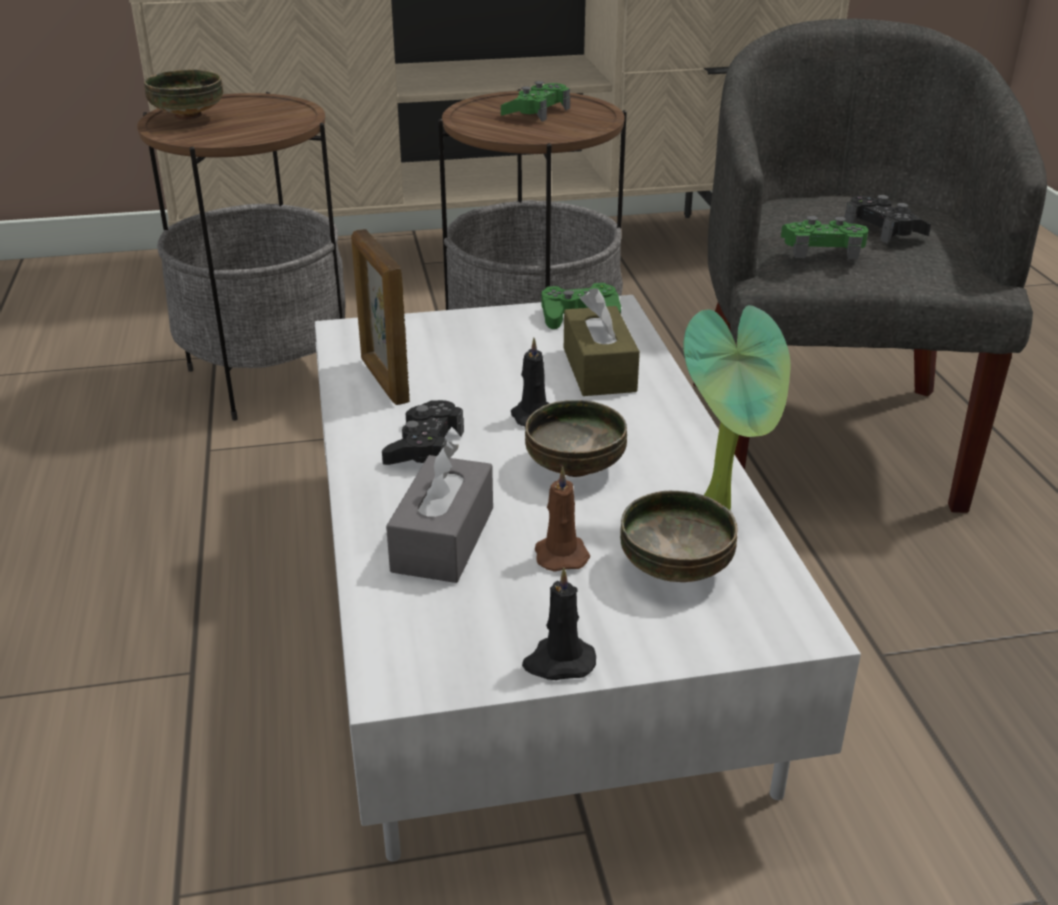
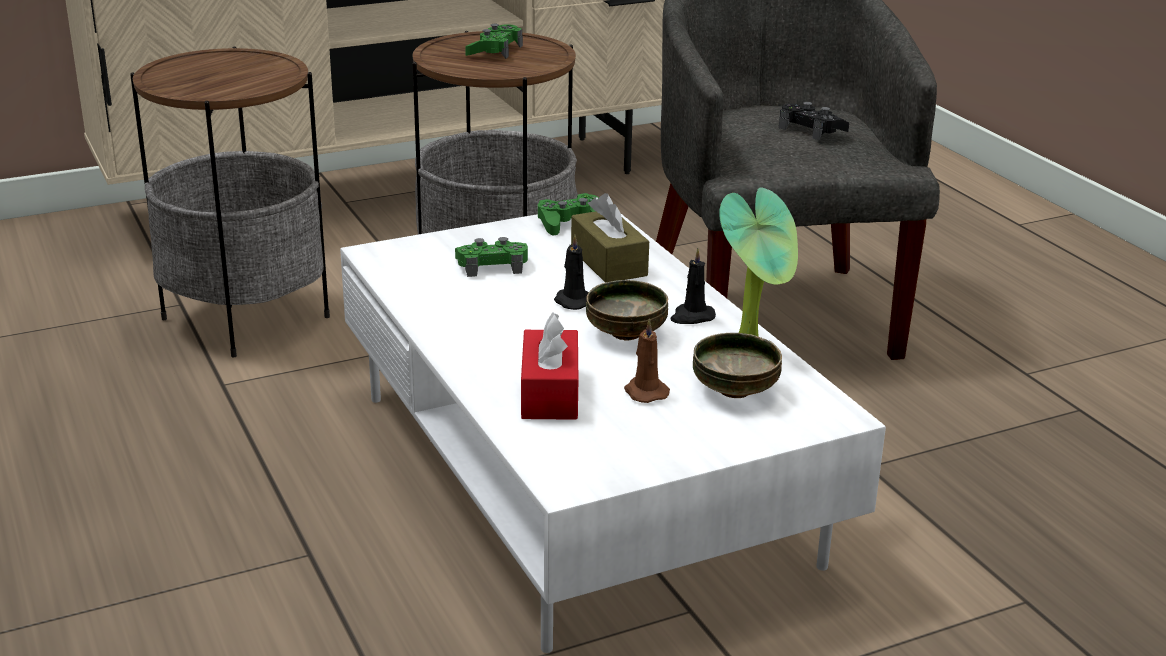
camera: 15 degrees left, 5 degrees down
bowl [144,69,223,120] -> none
picture frame [351,229,410,405] -> none
black game controller [382,400,464,465] -> none
grey tissue box [386,442,493,583] -> red tissue box [521,312,578,420]
black candle [522,567,596,680] -> black candle moved to [670,248,716,324]
green game controller [781,216,868,260] -> green game controller moved to [455,237,528,277]

